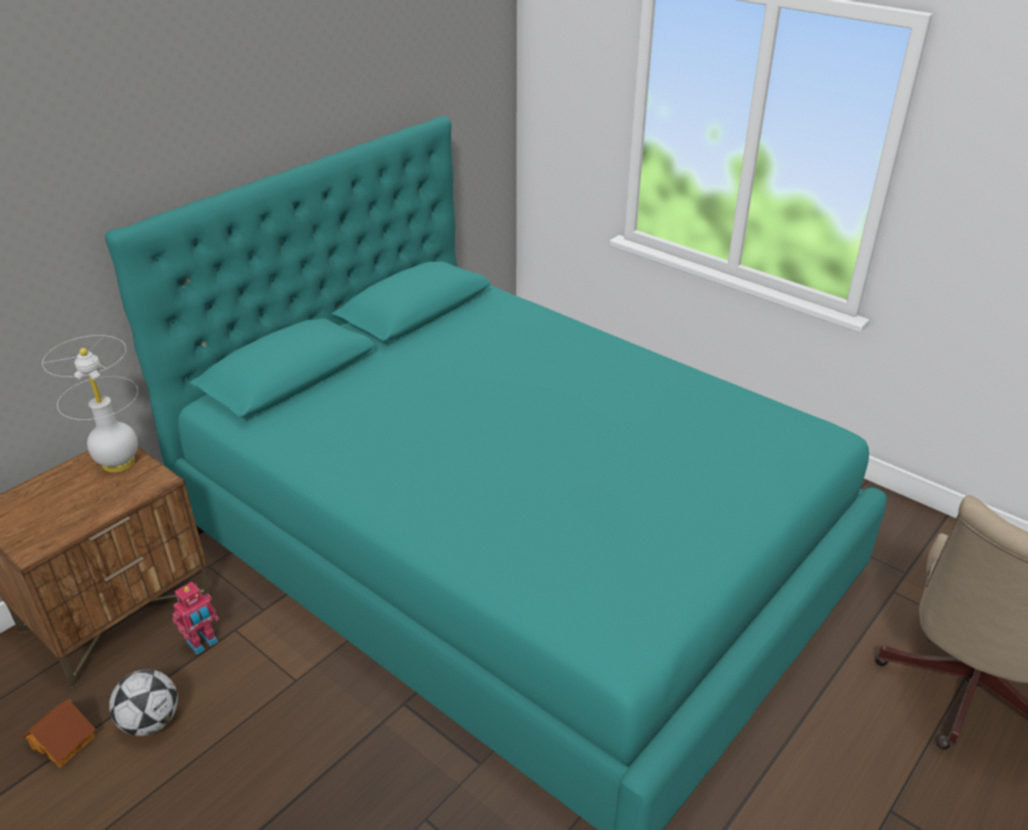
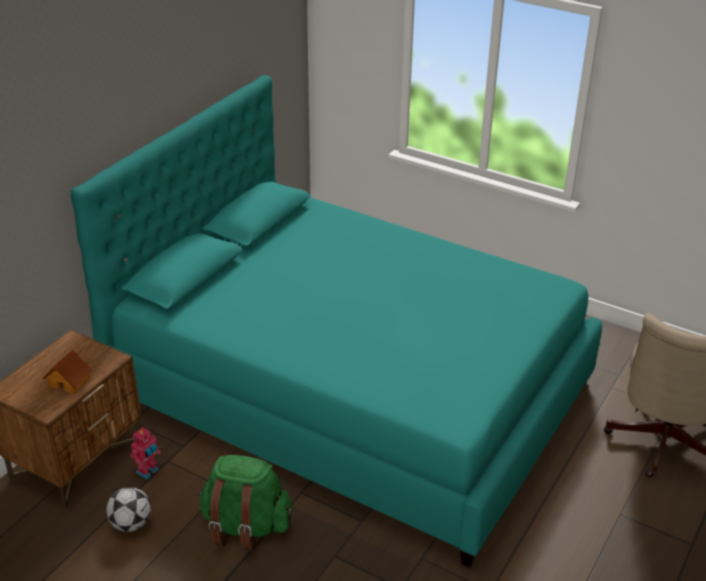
camera: 10 degrees left, 0 degrees up
toy house [21,699,96,768] -> toy house moved to [42,350,92,395]
white table lamp [42,335,138,472] -> none
none -> green backpack [198,455,292,551]

